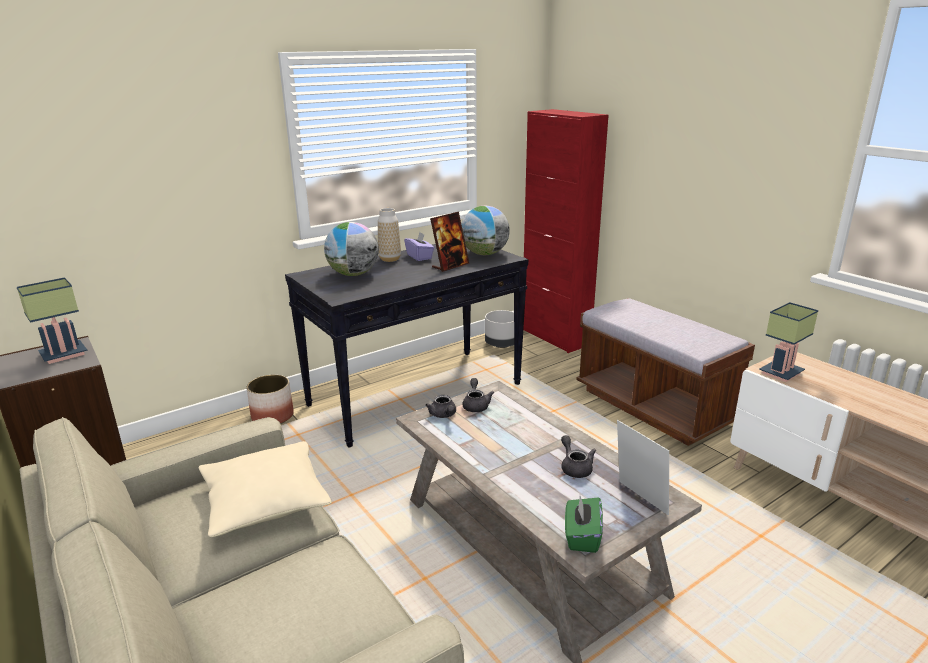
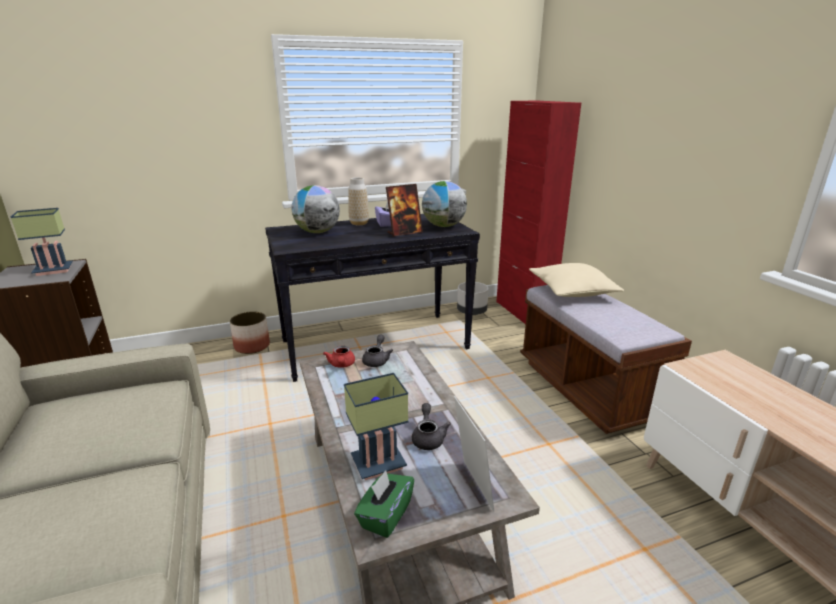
camera: 15 degrees right, 0 degrees up
beige pillow [199,441,332,537] -> beige pillow moved to [529,263,624,297]
grey teapot [425,395,456,418] -> red teapot [323,346,355,368]
table lamp [759,302,818,382] -> table lamp moved to [344,373,408,480]

